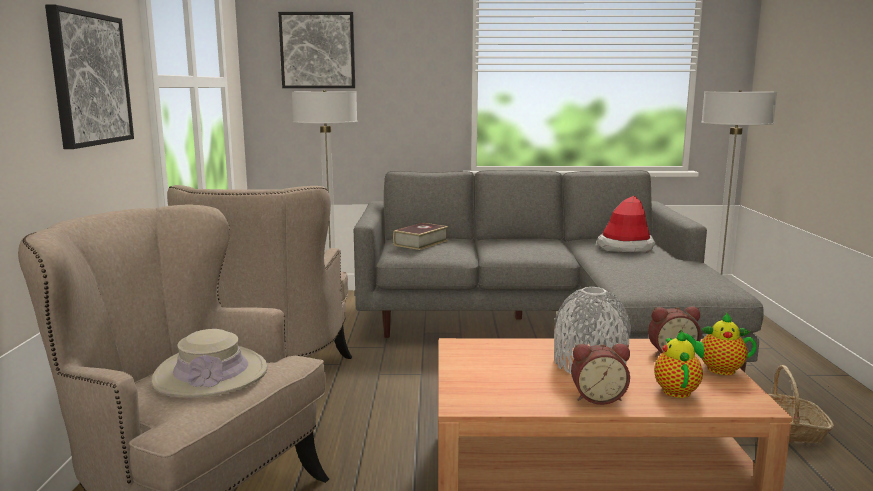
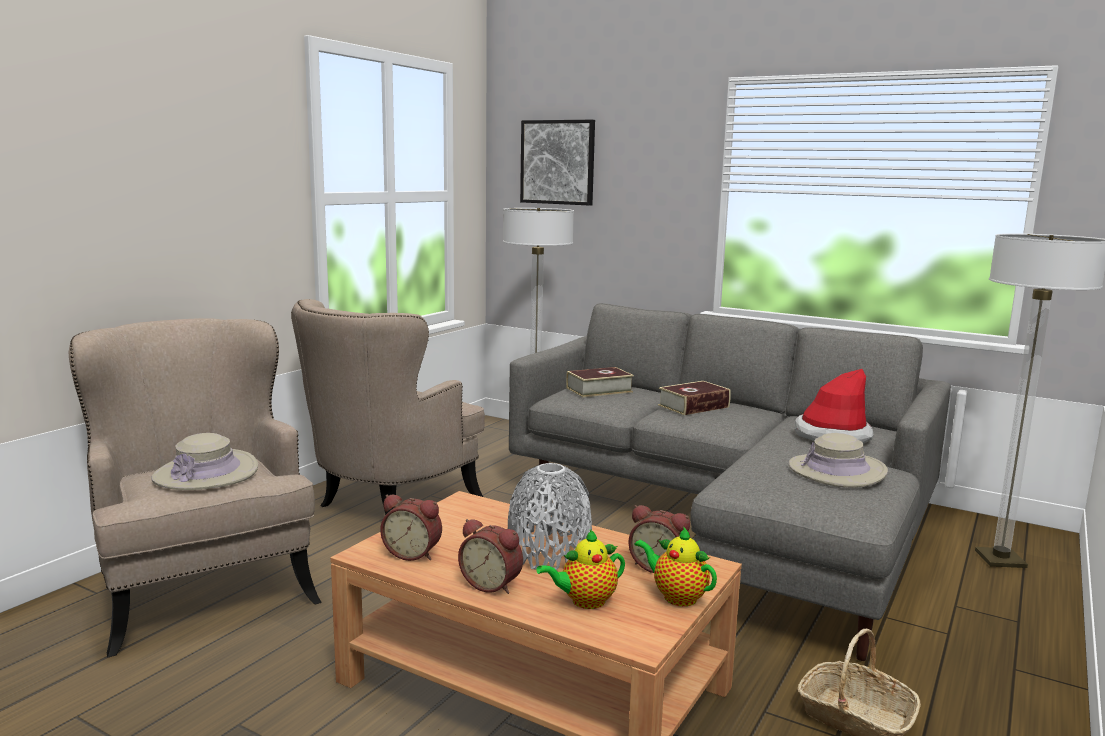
camera: 30 degrees right, 0 degrees up
picture [45,5,134,149] -> none
teapot [654,330,703,398] -> teapot turned 150 degrees counterclockwise [536,530,625,609]
none -> alarm clock [380,495,442,561]
none -> book [658,381,731,415]
none -> beige hat [789,433,888,488]

